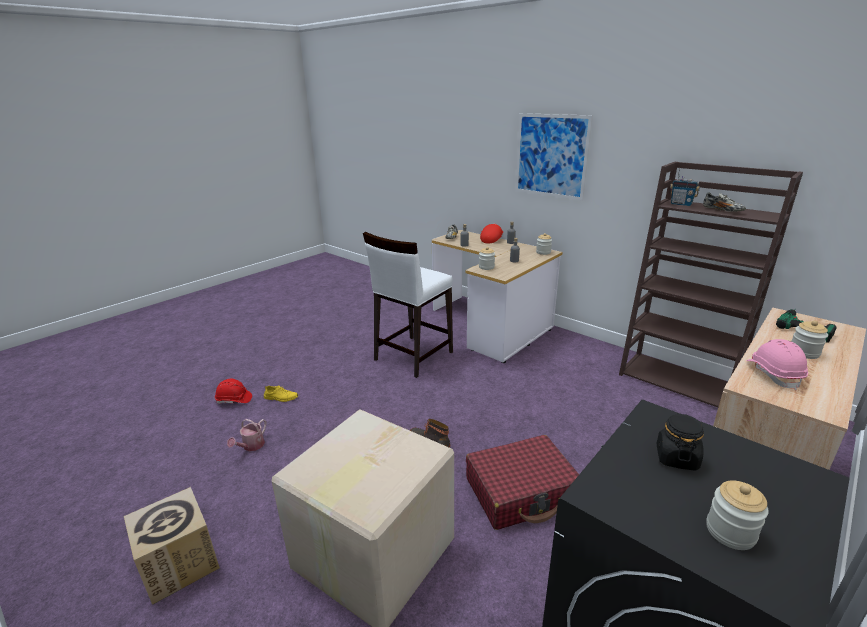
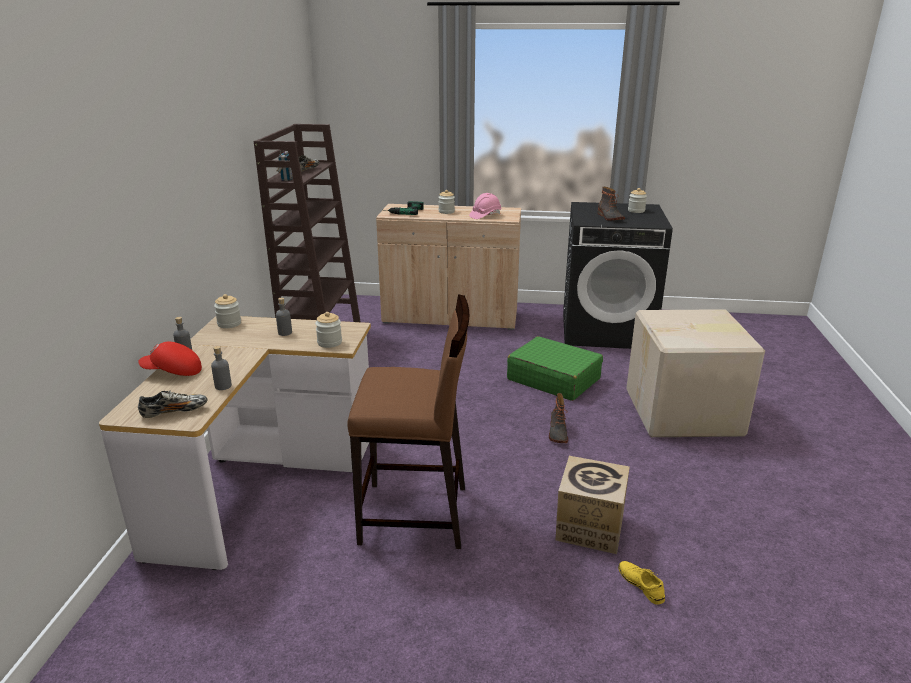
camera: 125 degrees left, 0 degrees up
cardboard box [124,487,220,605] -> cardboard box moved to [556,456,630,554]
red hard hat [215,379,252,404] -> none
watering can [227,419,267,451] -> none
white stool [363,232,453,378] -> brown stool [347,294,469,549]
red suitcase [466,435,579,530] -> green suitcase [507,336,603,401]
picture [515,113,593,201] -> none
black jar [656,413,704,471] -> boot [598,187,625,221]

